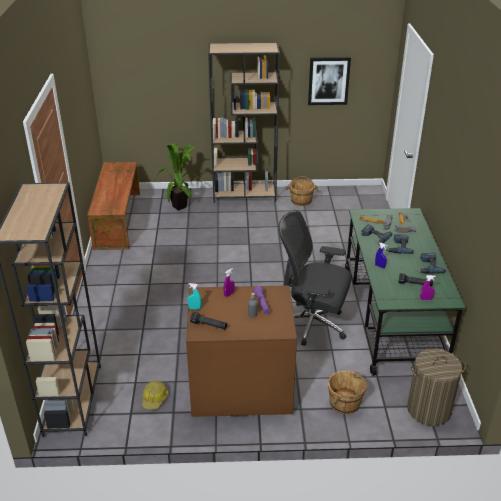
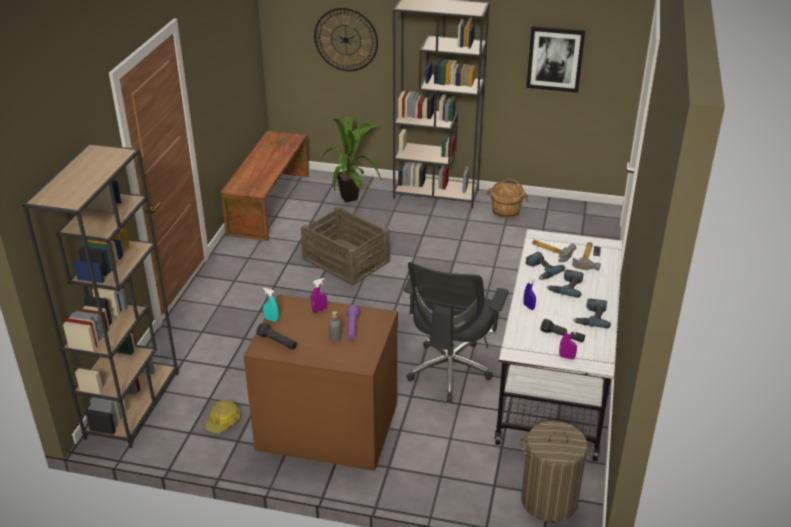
camera: 15 degrees right, 0 degrees up
office chair [279,210,351,346] -> office chair turned 105 degrees counterclockwise [404,262,509,402]
brown bucket [328,371,368,414] -> none
green desk [345,208,466,376] -> white desk [494,229,622,461]
none -> crate [301,206,390,285]
none -> wall clock [314,8,378,71]

